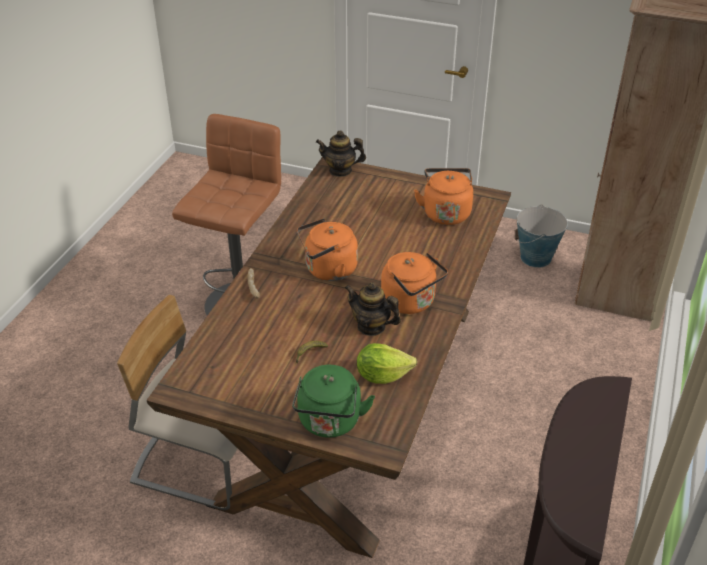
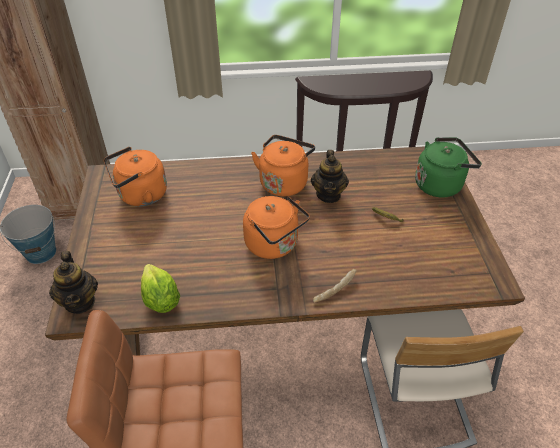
camera: 115 degrees left, 5 degrees up
lettuce [357,343,417,384] -> lettuce moved to [141,264,180,313]

